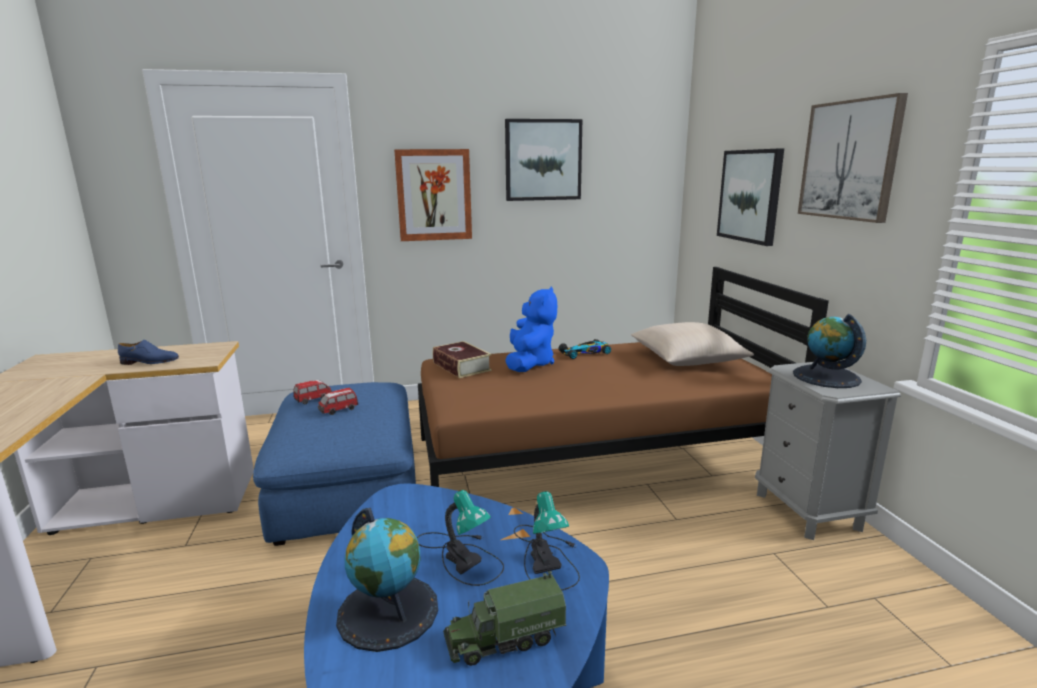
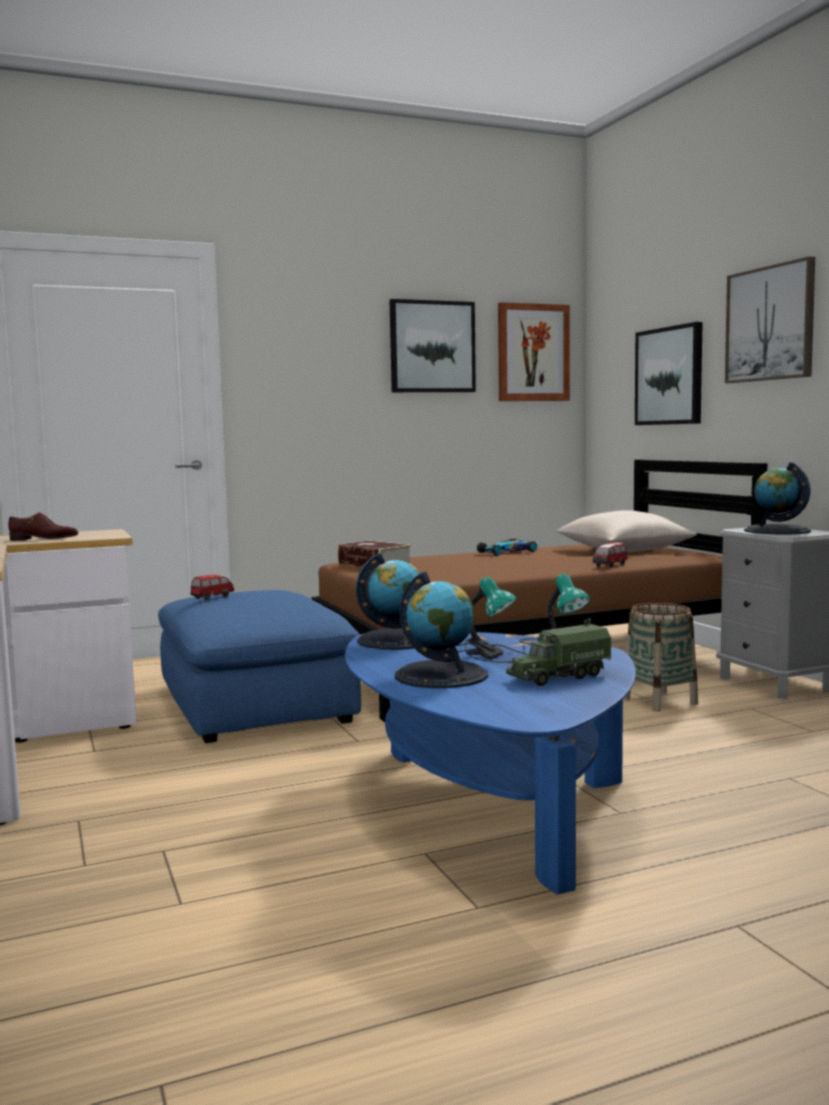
camera: 10 degrees left, 10 degrees down
blue shoe [118,340,179,365] -> brown shoe [8,512,78,541]
toy car [318,388,358,415] -> toy car moved to [592,542,627,567]
picture [394,149,472,241] -> picture moved to [498,302,570,401]
blue plush toy [505,286,557,372] -> none
none -> globe [356,553,420,650]
none -> basket [624,603,698,712]

